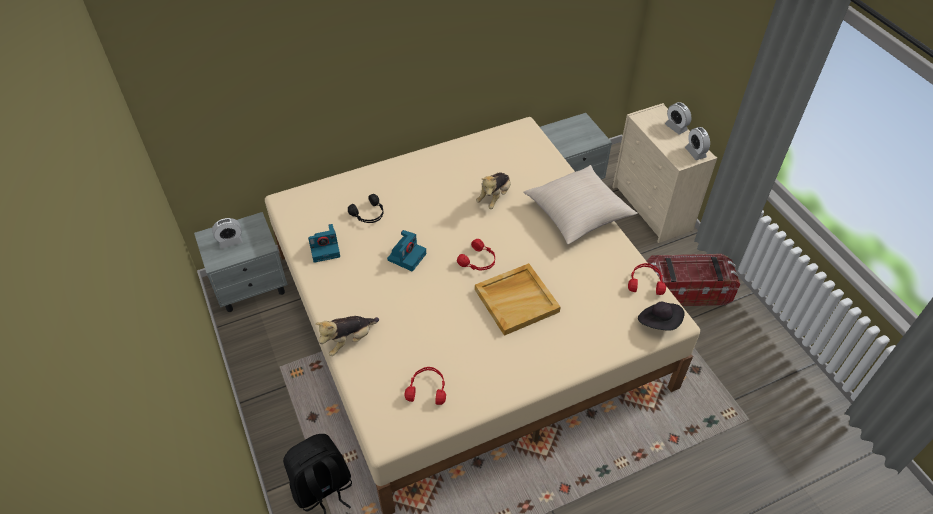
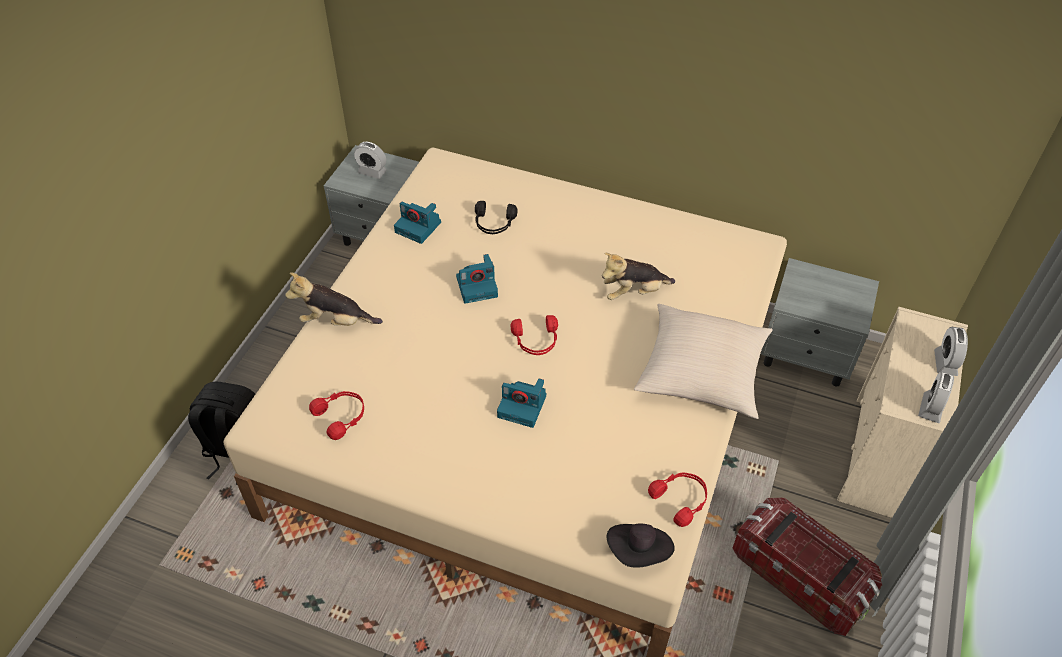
camera: 45 degrees right, 0 degrees up
beige tray [475,263,561,336] -> camera [497,379,546,428]

